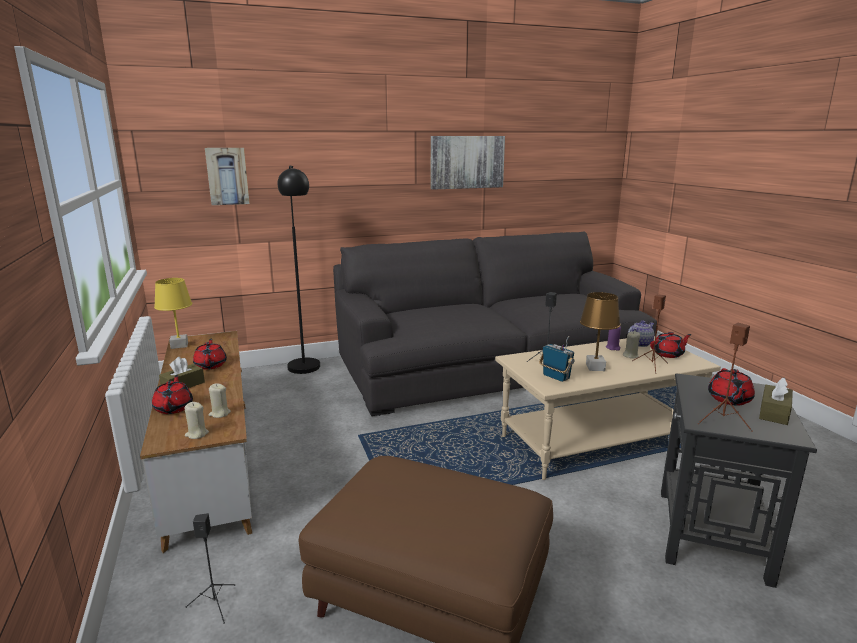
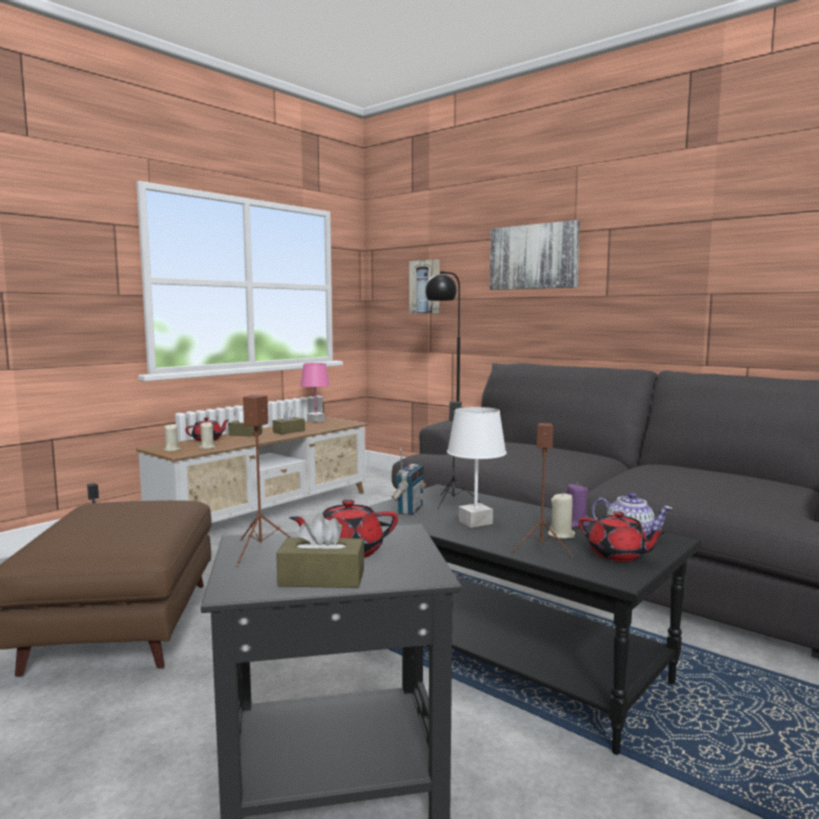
camera: 60 degrees right, 10 degrees down
yellow table lamp [154,278,192,349] -> pink table lamp [300,363,330,423]
red teapot [193,339,227,370] -> brown tissue box [273,408,305,435]
picture [431,136,505,190] -> picture moved to [490,220,580,290]
beige coffee table [495,336,721,480] -> black coffee table [368,484,701,755]
brown table lamp [580,292,621,371] -> white table lamp [447,407,507,528]

